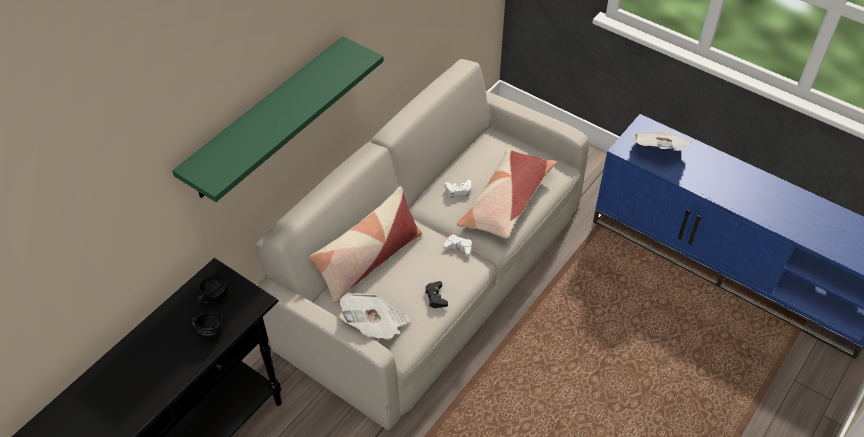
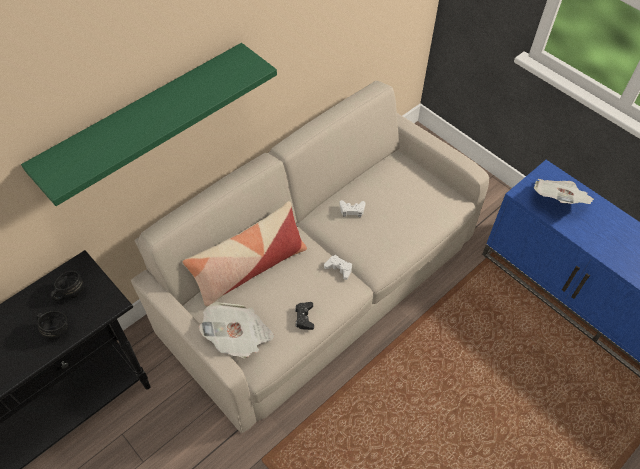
camera: 10 degrees right, 5 degrees up
pillow [457,149,557,238] -> none

